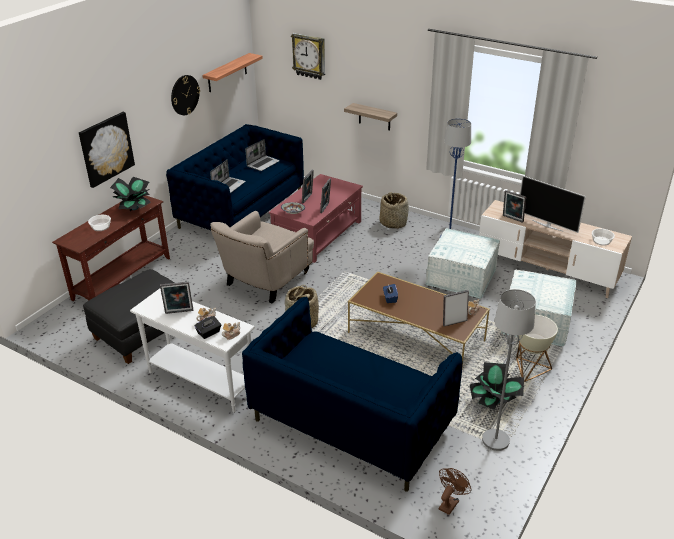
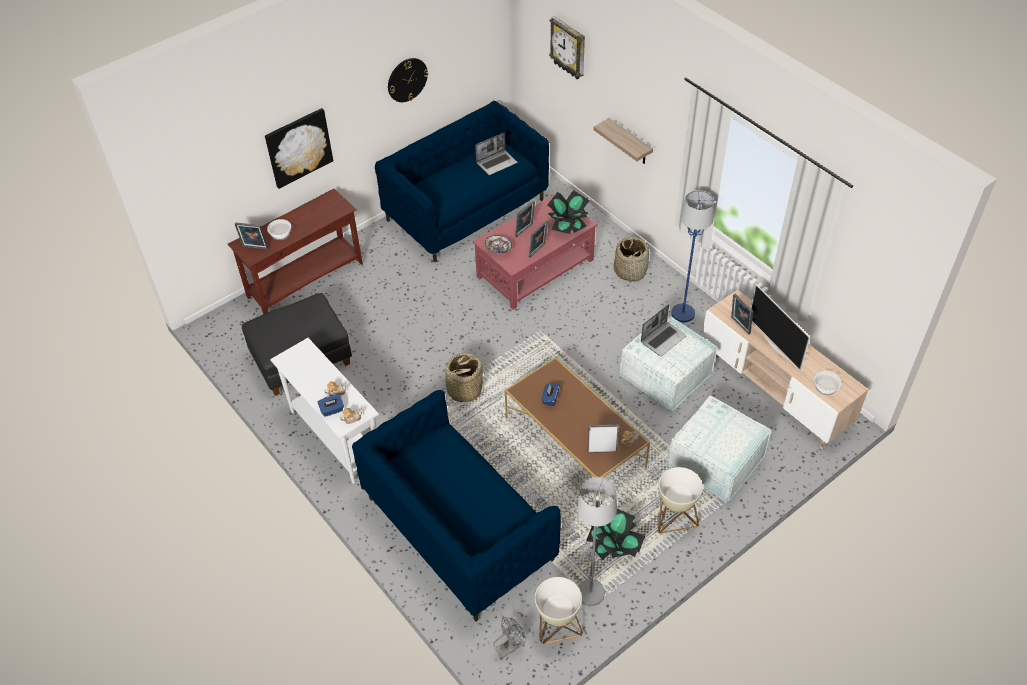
camera: 20 degrees right, 15 degrees up
potted plant [110,177,151,212] -> potted plant moved to [547,190,590,234]
picture frame [160,282,193,314] -> picture frame moved to [235,222,268,249]
black tissue box [195,316,221,339] -> blue tissue box [317,394,344,417]
shelf [202,53,263,92] -> none
laptop [210,160,246,193] -> laptop moved to [641,304,687,356]
beige armchair [210,211,314,303] -> none
brown fan [439,468,471,515] -> grey fan [493,617,526,658]
none -> planter [535,577,583,644]

